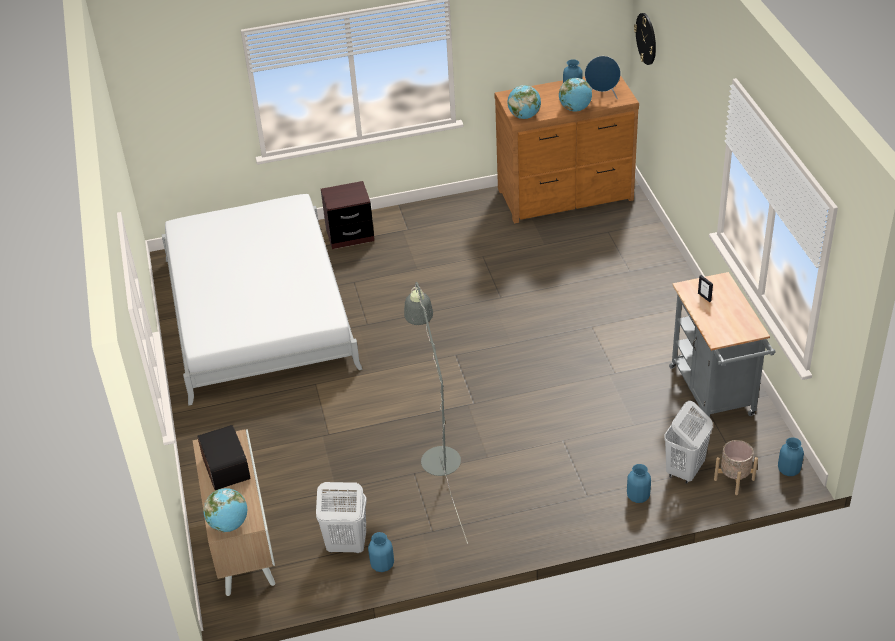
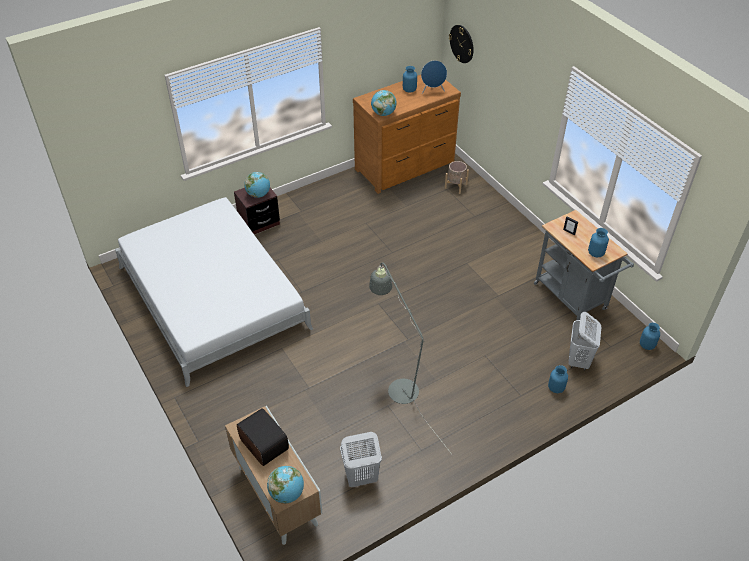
camera: 20 degrees left, 5 degrees up
blue vase [368,532,394,572] -> blue vase moved to [588,228,609,257]
globe [559,78,592,111] -> globe moved to [244,172,270,198]
beige planter [714,440,758,495] -> beige planter moved to [445,161,469,194]

